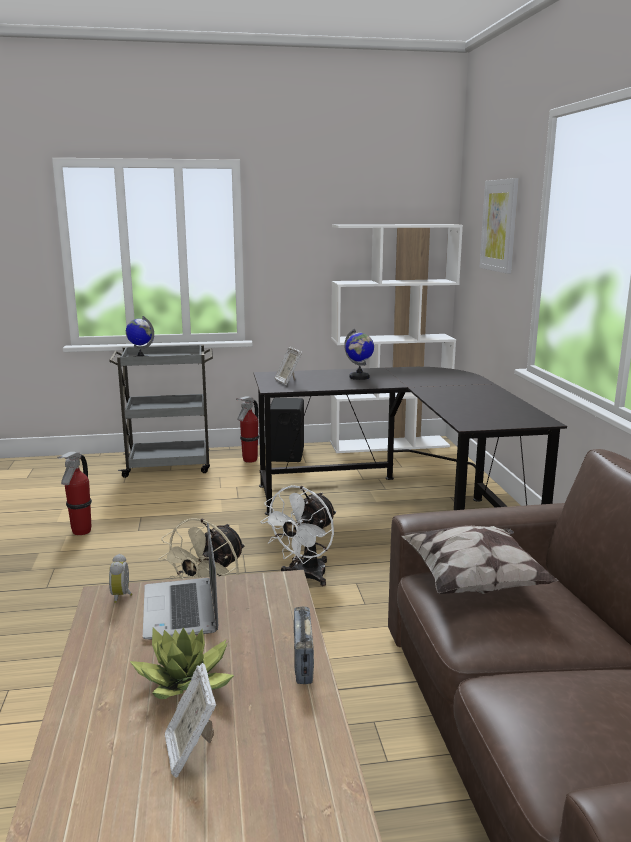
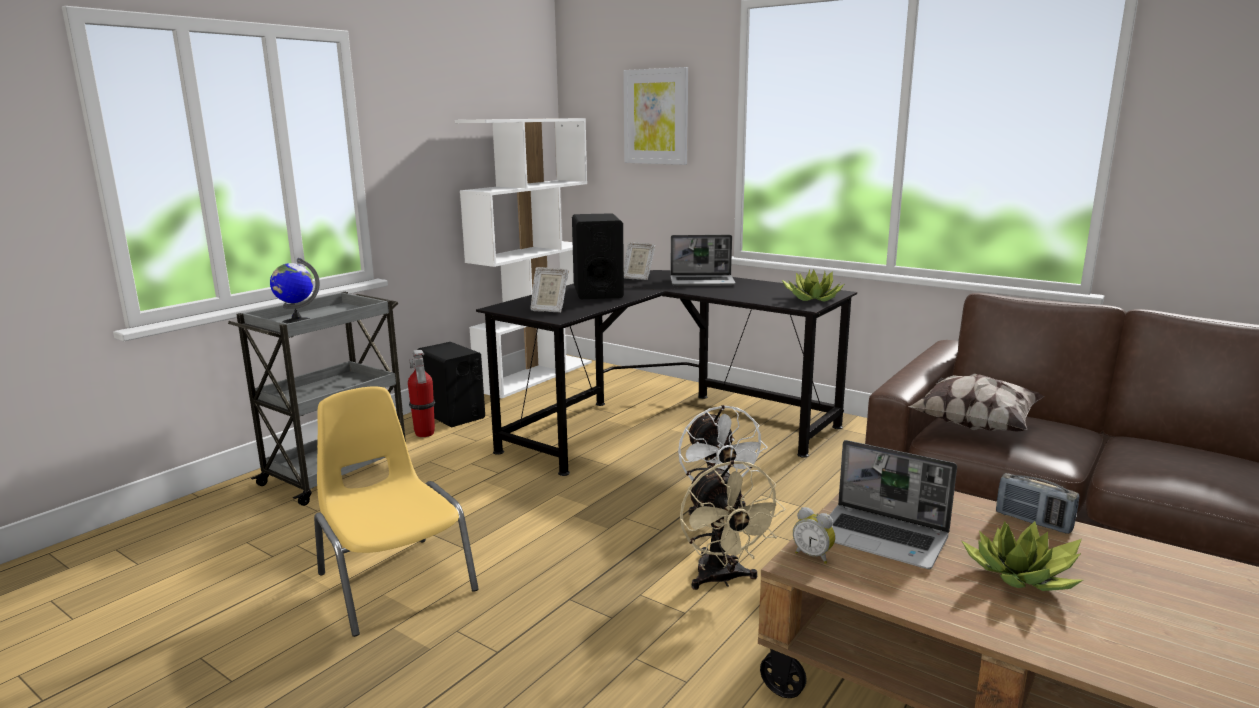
camera: 45 degrees left, 0 degrees up
fire extinguisher [57,452,92,535] -> yellow chair [314,386,479,637]
picture frame [165,663,216,778] -> picture frame moved to [624,242,655,280]
globe [344,329,374,380] -> black speaker [572,213,624,299]
none -> laptop [671,235,736,286]
none -> potted plant [781,269,844,302]

